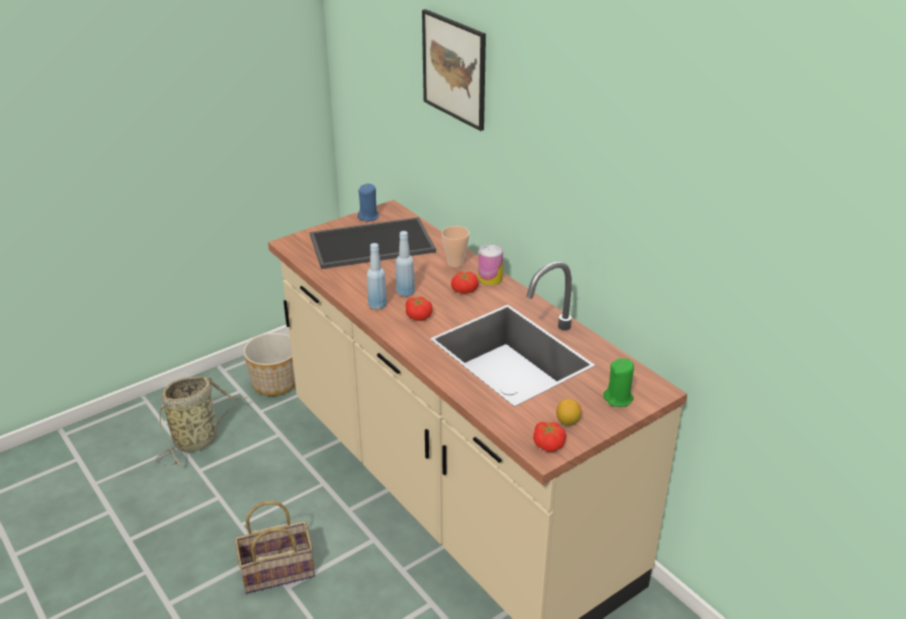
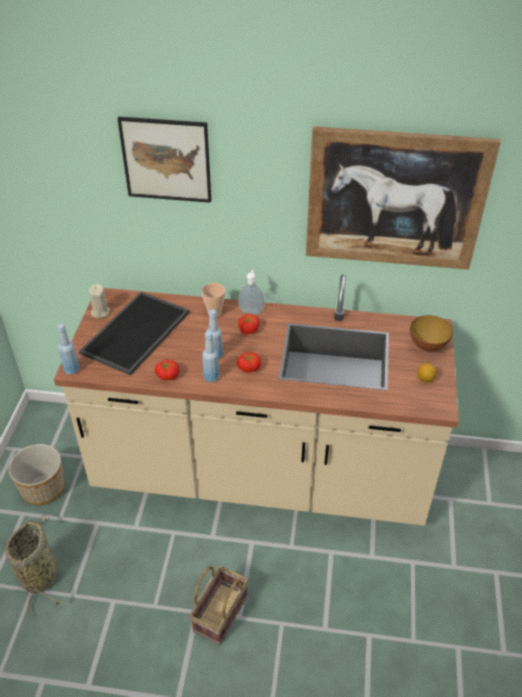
camera: 45 degrees left, 10 degrees up
blue candle [357,184,379,222] -> beige candle [89,284,110,318]
can [478,245,503,285] -> soap dispenser [238,270,265,315]
tomato [533,422,566,452] -> tomato moved to [155,359,180,380]
green candle [604,358,634,407] -> bowl [410,315,453,351]
none -> blue bottle [57,323,80,375]
none -> picture [306,126,501,270]

